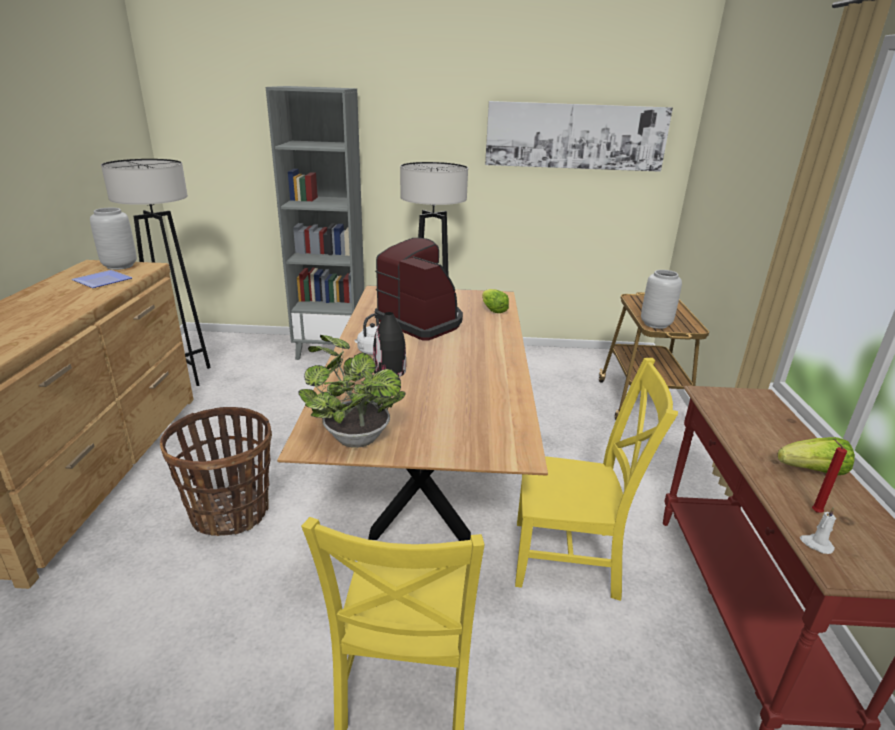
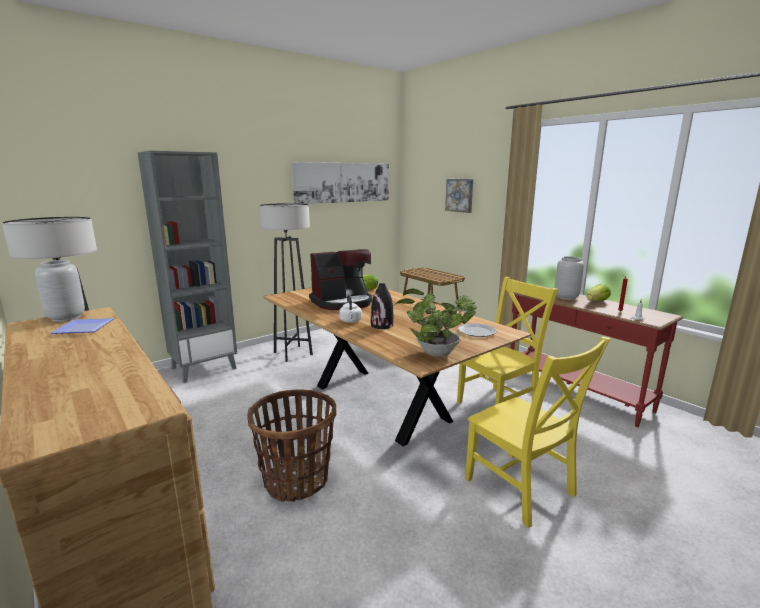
camera: 40 degrees left, 10 degrees down
coffee machine [375,238,463,341] -> coffee machine turned 150 degrees clockwise [309,249,372,310]
grey vase [641,270,682,329] -> grey vase moved to [555,256,584,300]
none -> picture [445,179,473,213]
none -> plate [458,323,496,337]

